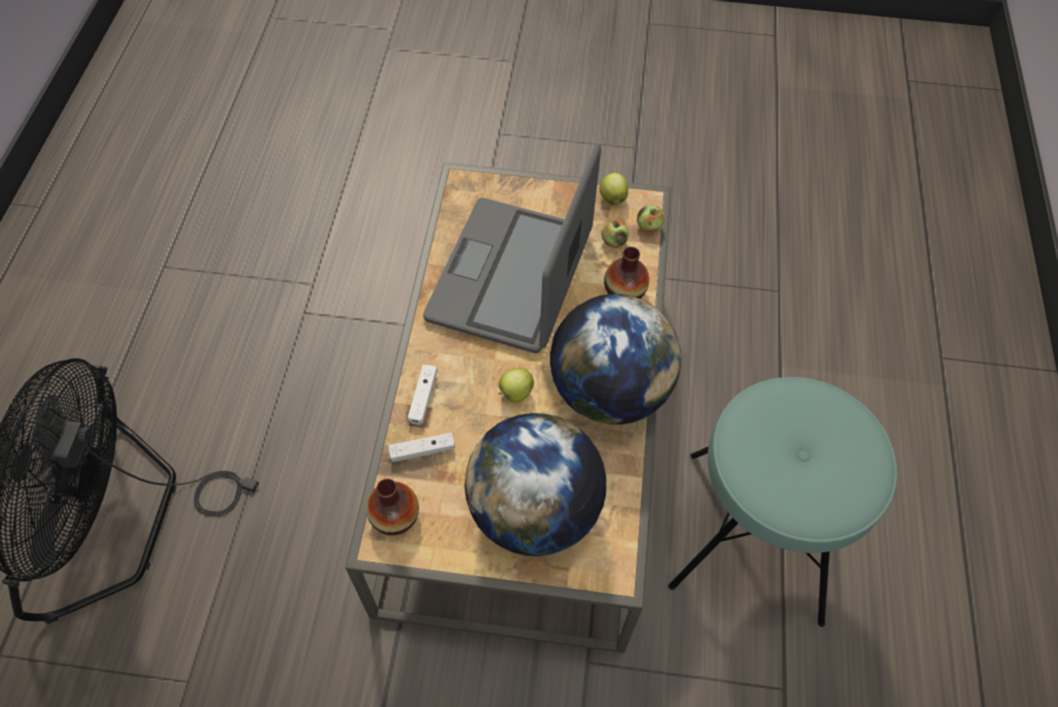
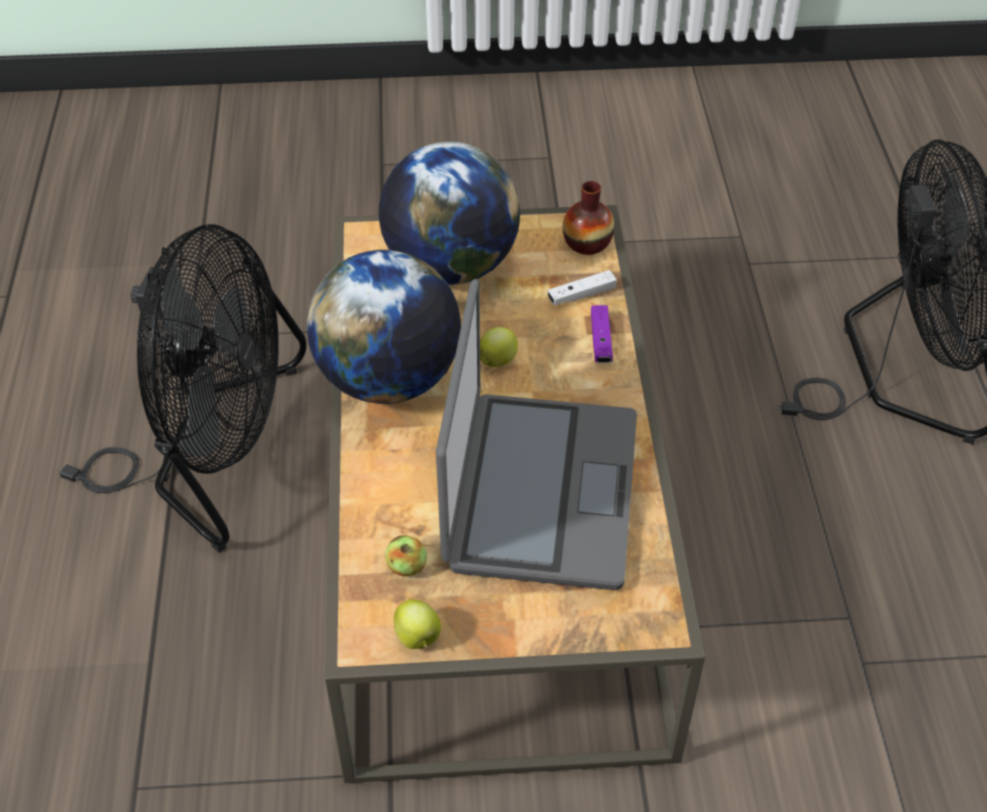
camera: 170 degrees right, 10 degrees down
white game controller [408,365,438,425] -> purple game controller [591,305,613,363]
vase [604,247,649,299] -> none
apple [637,205,665,232] -> none
turquoise stool [668,377,898,627] -> black fan [58,224,307,553]

